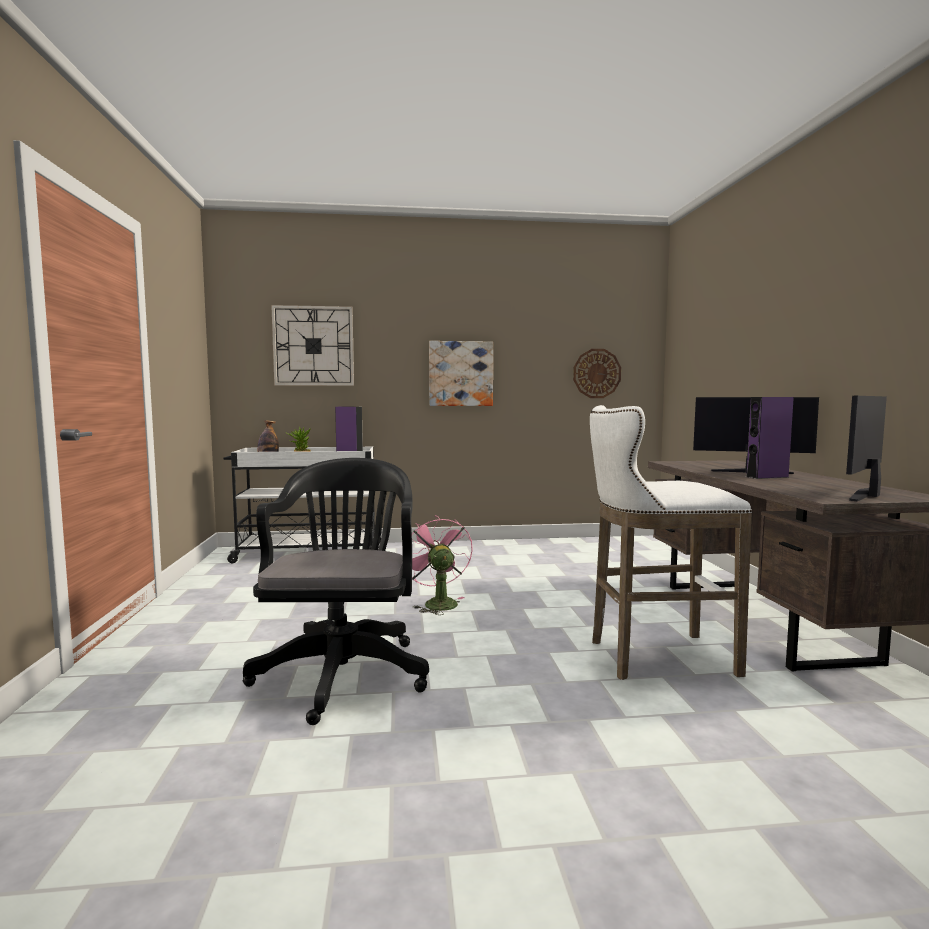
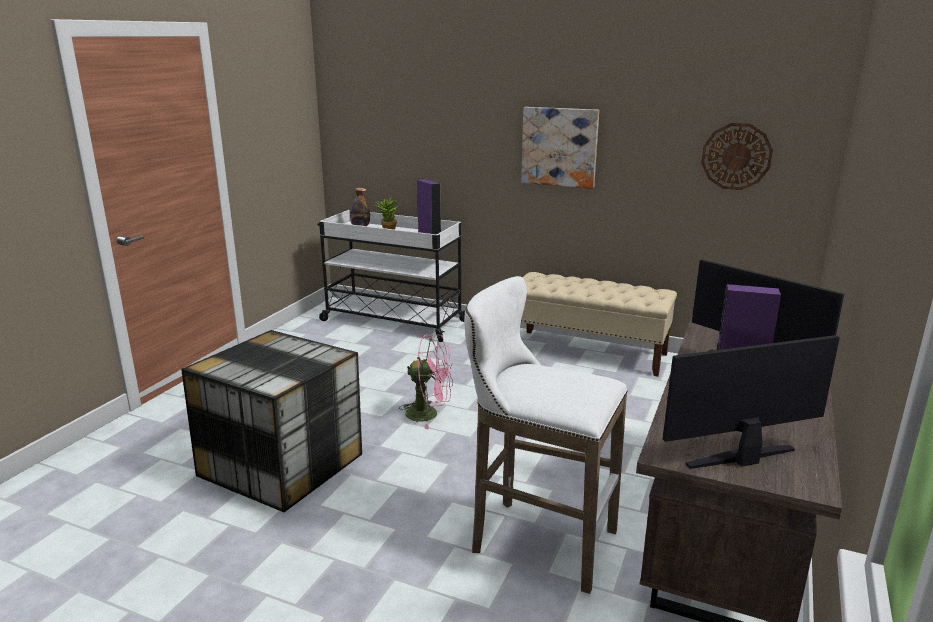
camera: 30 degrees right, 15 degrees up
black office chair [243,458,429,725] -> storage box [181,330,362,512]
wall clock [271,305,354,386] -> none
pink fan [412,515,473,615] -> pink fan turned 90 degrees clockwise [399,335,453,429]
none -> beige bench [521,272,677,377]

